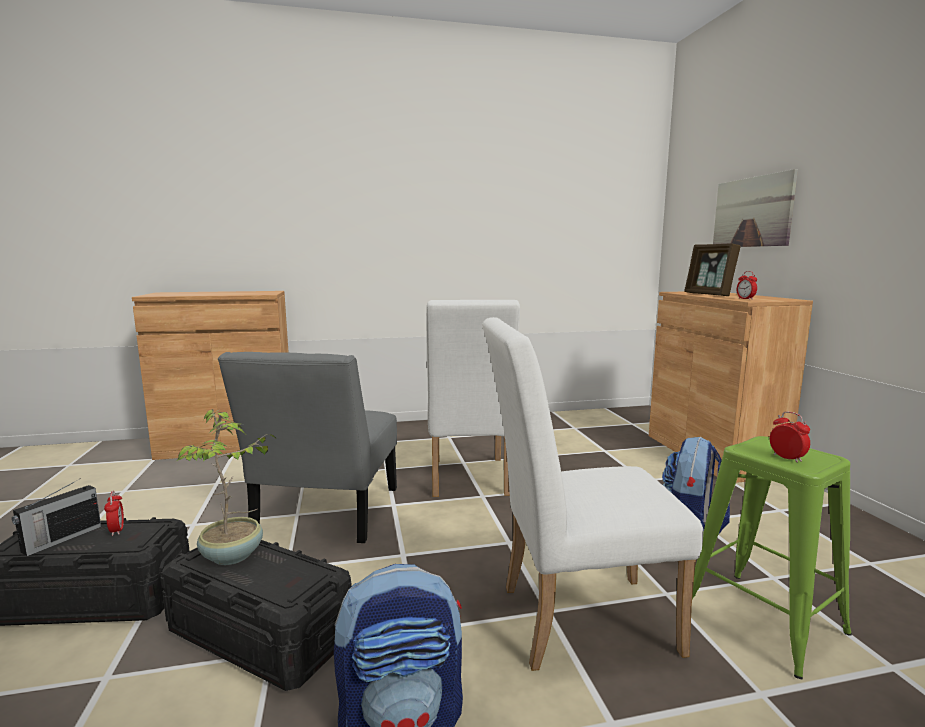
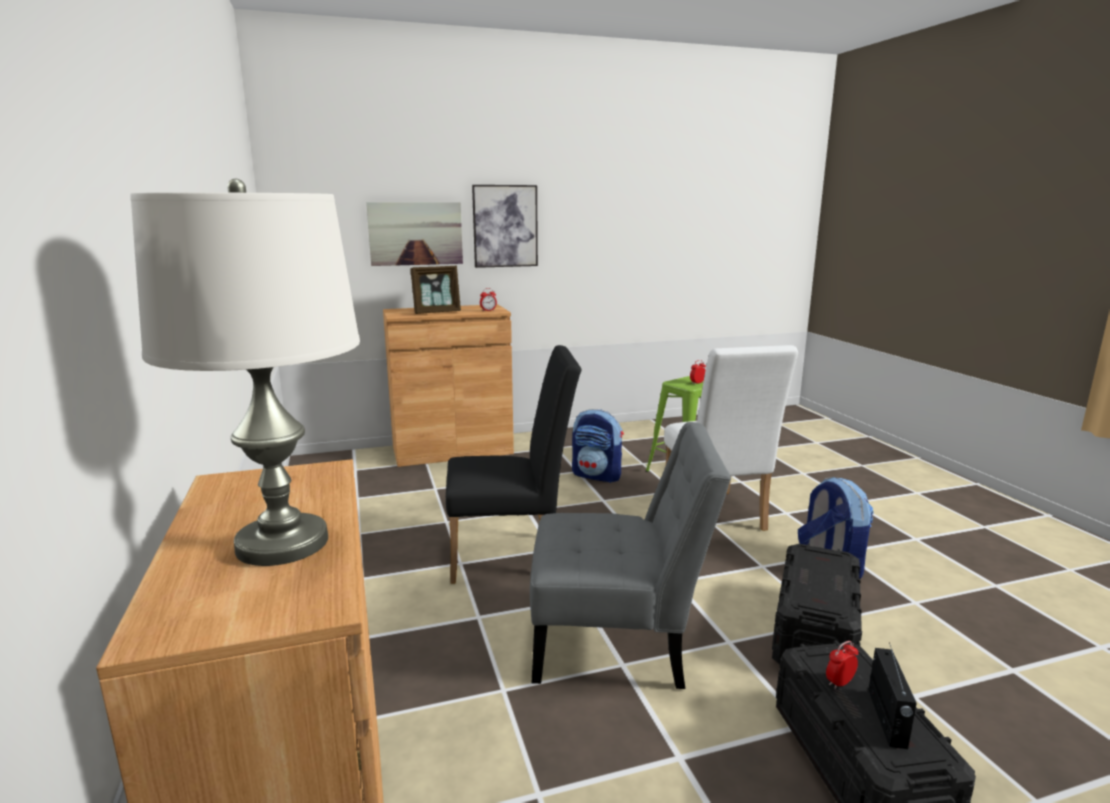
camera: 95 degrees left, 5 degrees up
radio [12,478,101,556] -> radio turned 75 degrees clockwise [868,642,917,749]
potted plant [177,409,276,565] -> none
white chair [426,300,520,497] -> black chair [446,345,581,584]
none -> white table lamp [131,179,360,566]
none -> picture [472,185,538,268]

